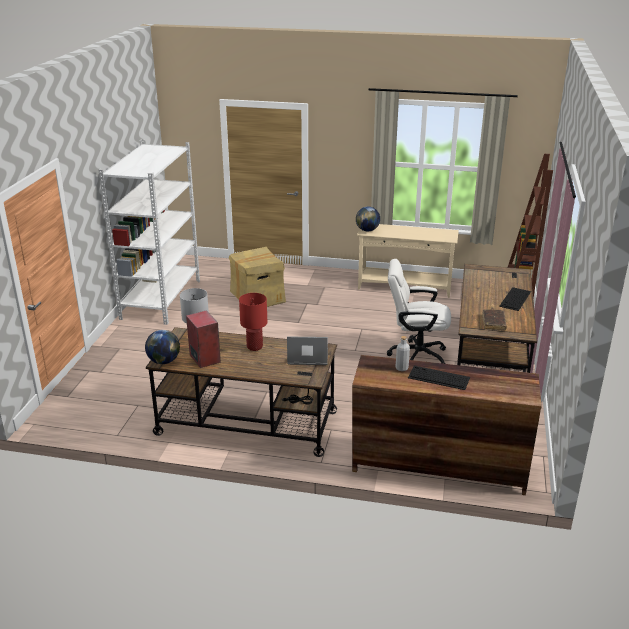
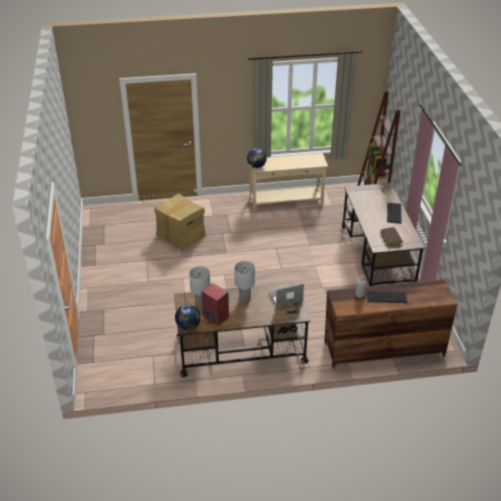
camera: 20 degrees left, 10 degrees up
white bookcase [99,139,200,325] -> none
red table lamp [239,293,267,351] -> grey table lamp [235,261,255,302]
white office chair [387,259,451,364] -> none

